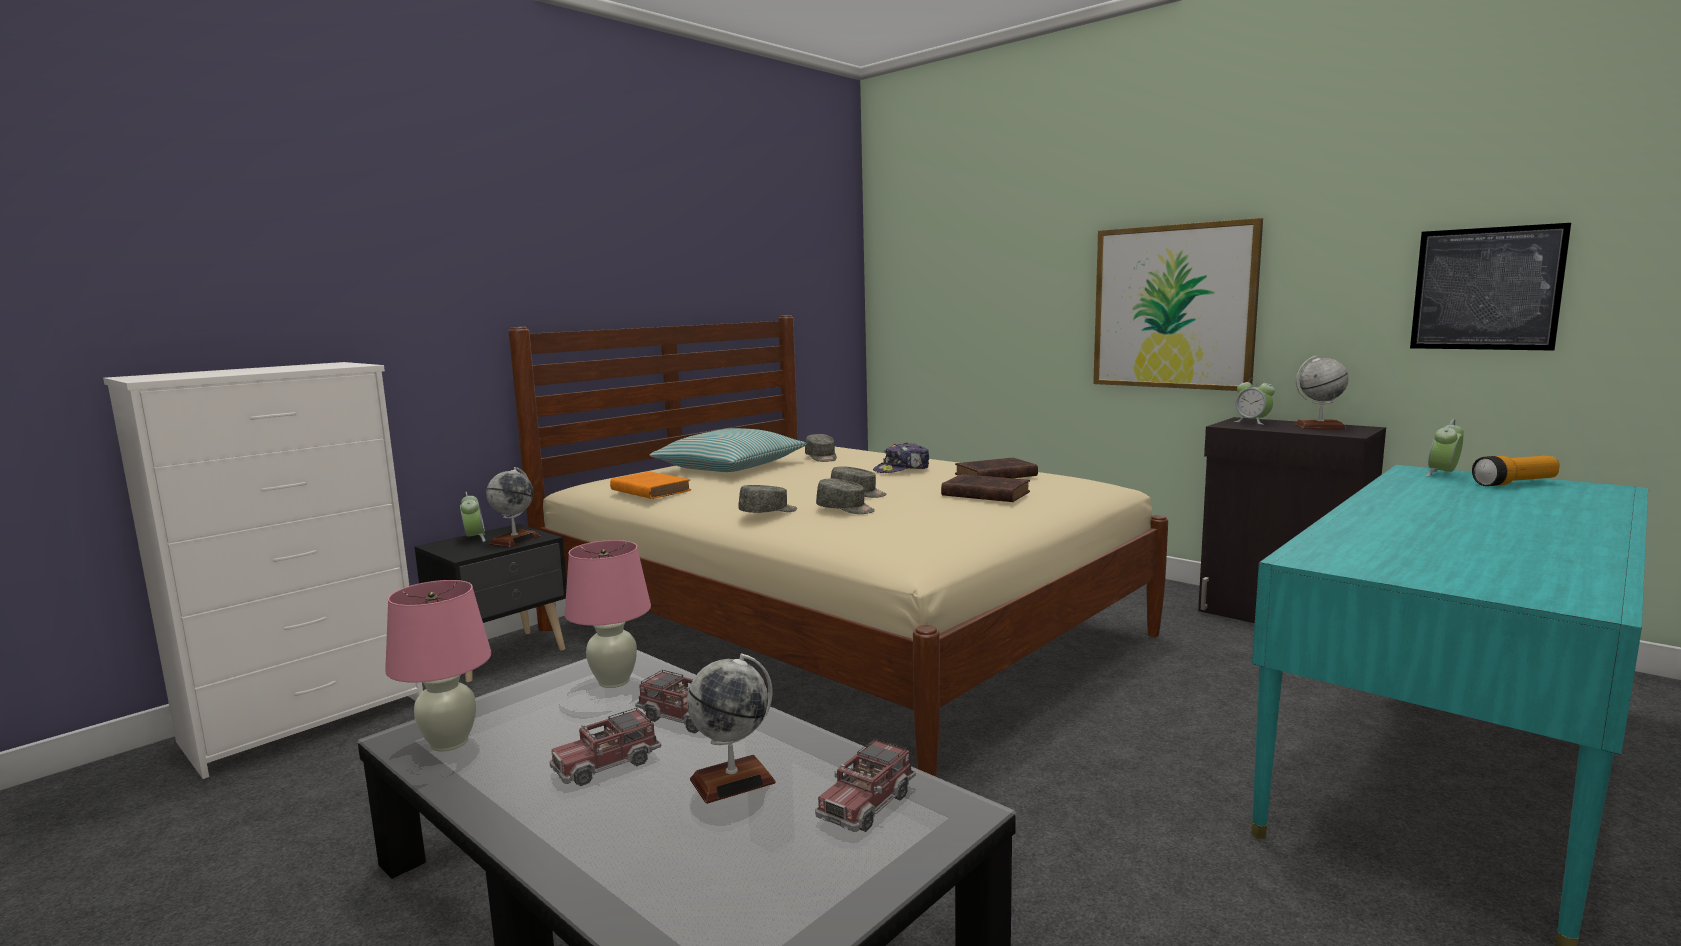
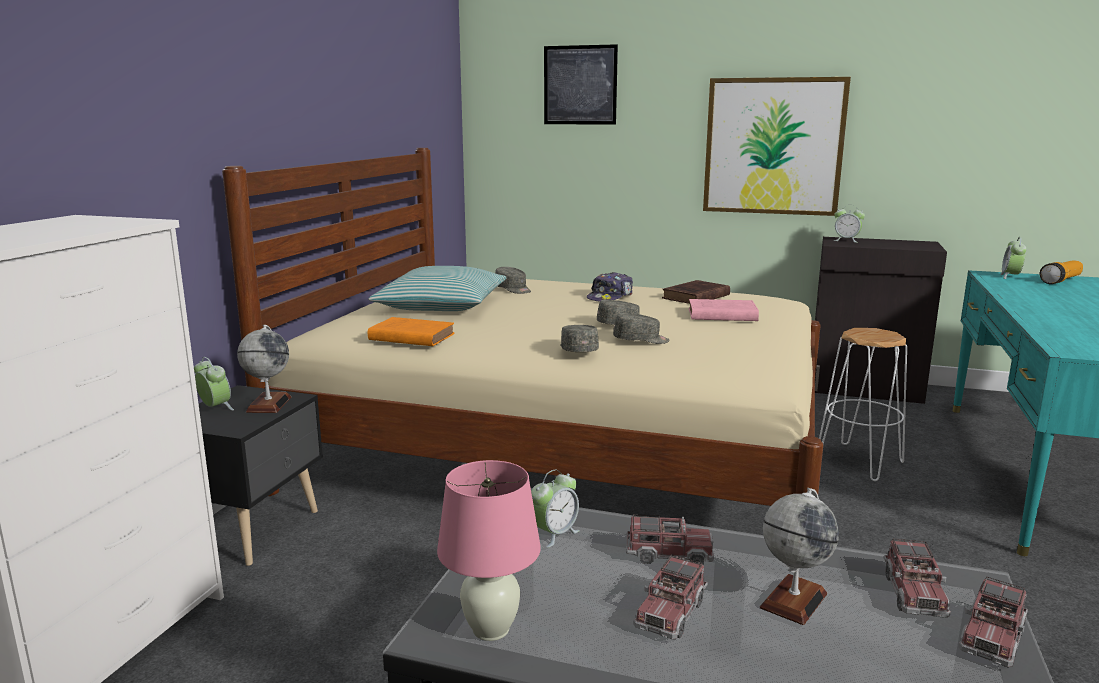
camera: 25 degrees left, 5 degrees up
pink table lamp [564,540,651,688] -> alarm clock [531,469,580,548]
grey cap [739,485,797,513] -> grey cap turned 45 degrees counterclockwise [561,325,599,352]
brown book [941,474,1030,502] -> pink book [689,299,759,321]
globe [1294,356,1349,429] -> none
picture [1410,223,1571,351] -> picture moved to [544,44,618,125]
none -> white stool [819,328,907,481]
none -> toy truck [958,577,1028,667]

